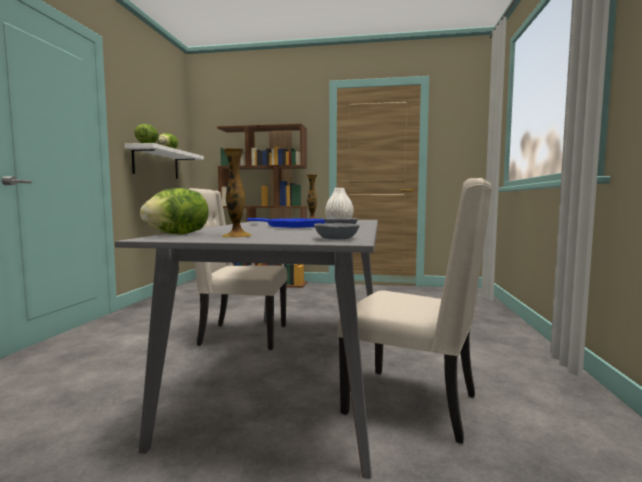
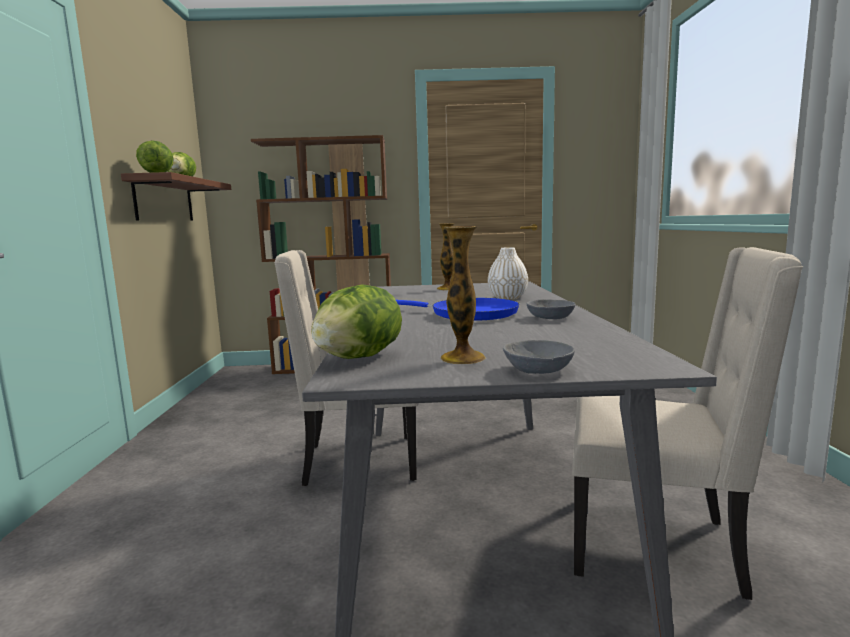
camera: 10 degrees left, 5 degrees up
white shelf [124,143,204,179] -> brown shelf [121,172,231,221]
grey bowl [314,223,359,239] -> grey bowl moved to [503,340,575,374]

